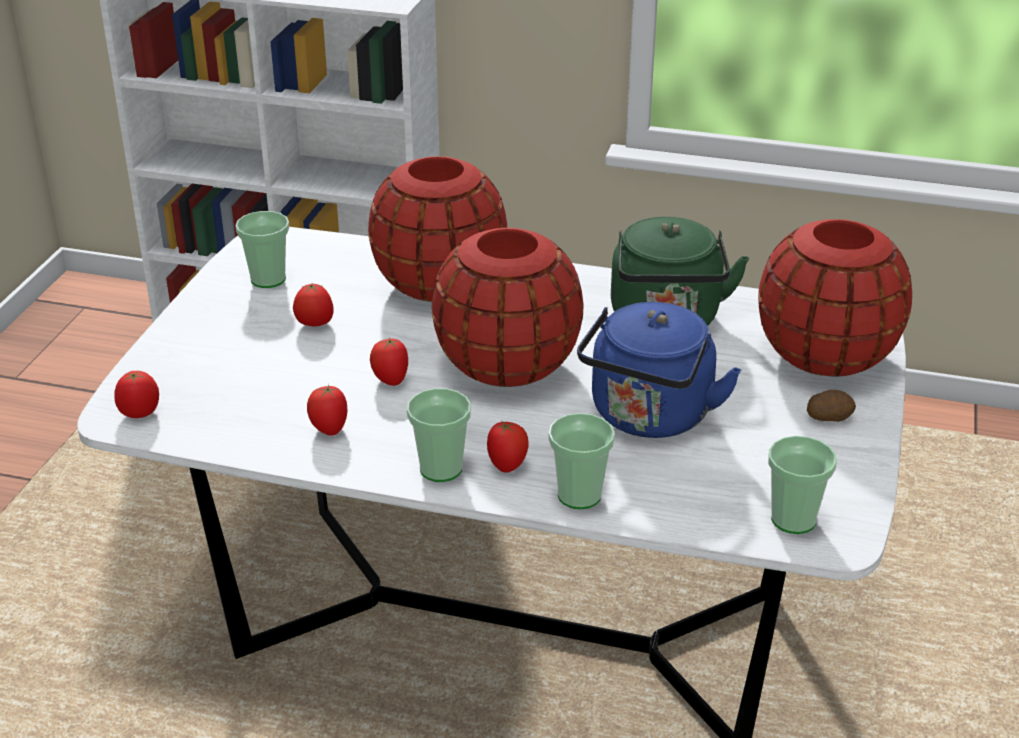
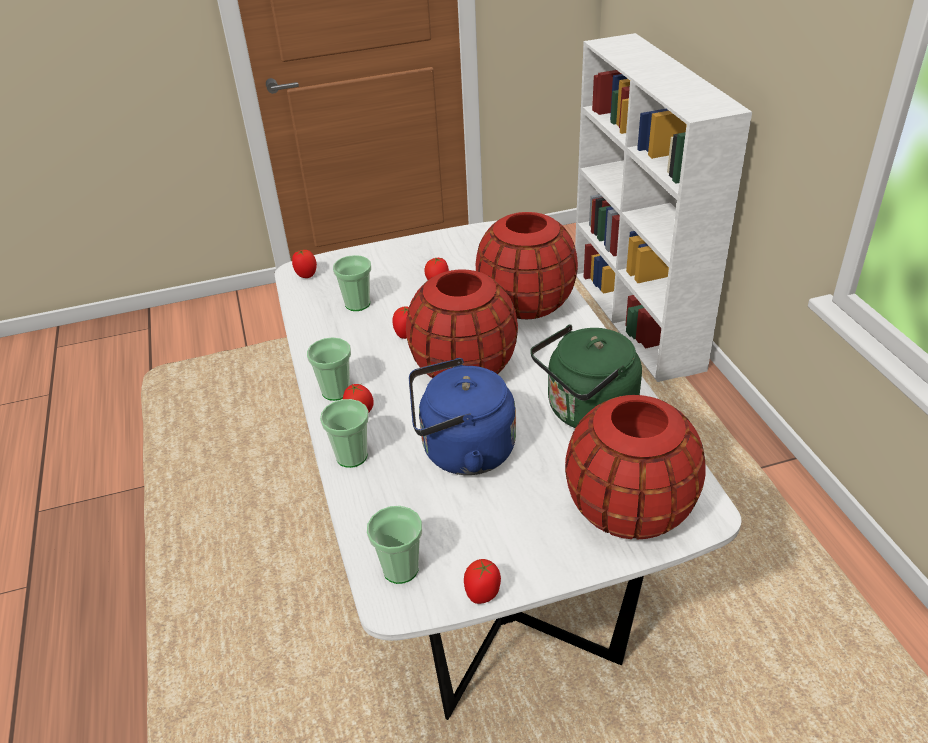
camera: 60 degrees right, 5 degrees up
cup [235,211,289,288] -> cup moved to [333,255,371,311]
tomato [307,384,347,436] -> tomato moved to [464,559,501,604]
potato [807,390,856,422] -> none

